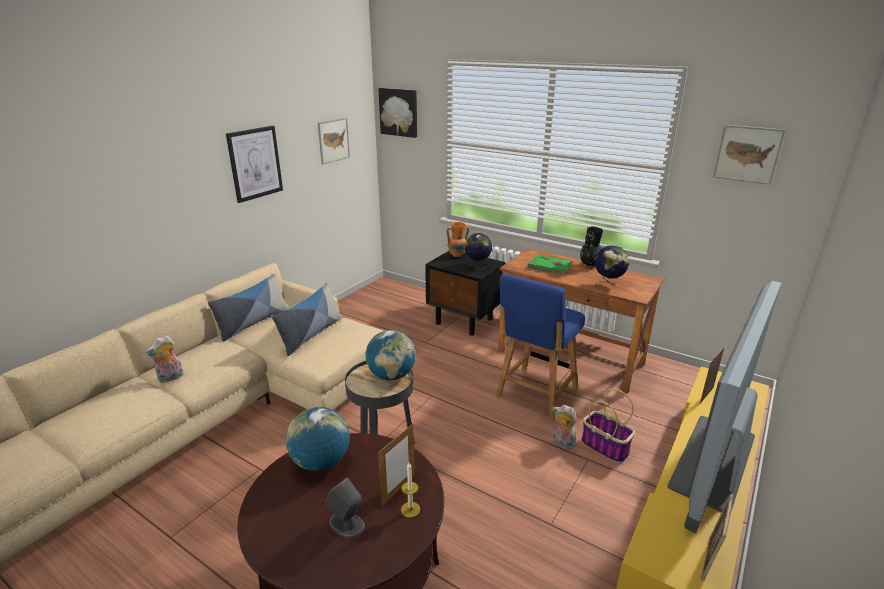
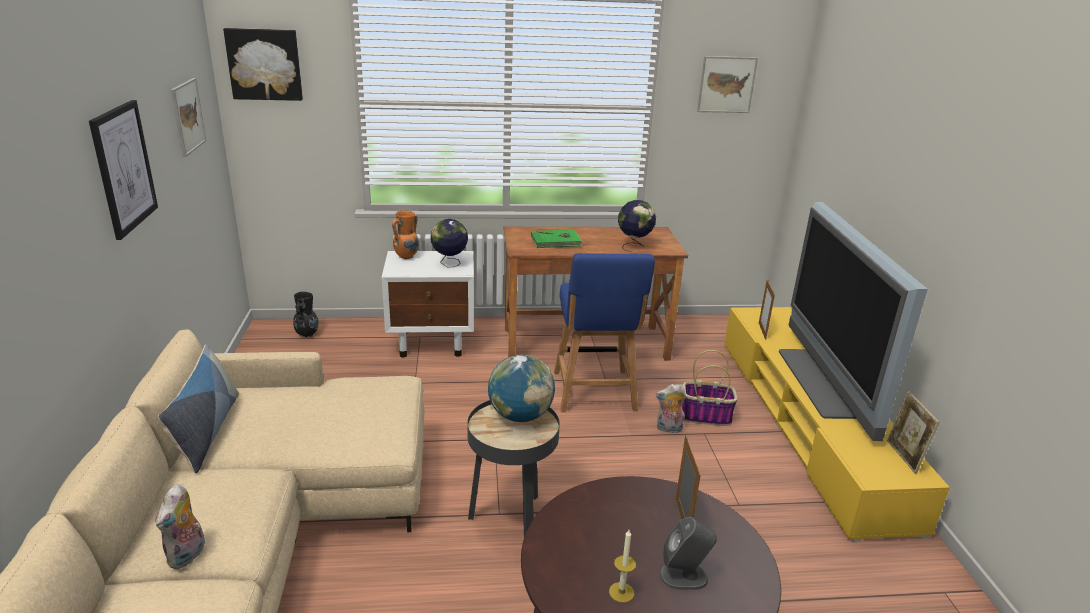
camera: 40 degrees left, 0 degrees up
pillow [271,282,342,356] -> none
globe [286,407,350,471] -> none
candle [401,463,420,518] -> candle moved to [609,530,636,603]
black nightstand [425,251,506,336] -> white nightstand [382,251,474,357]
black vase [580,226,603,267] -> black vase moved to [293,292,319,338]

